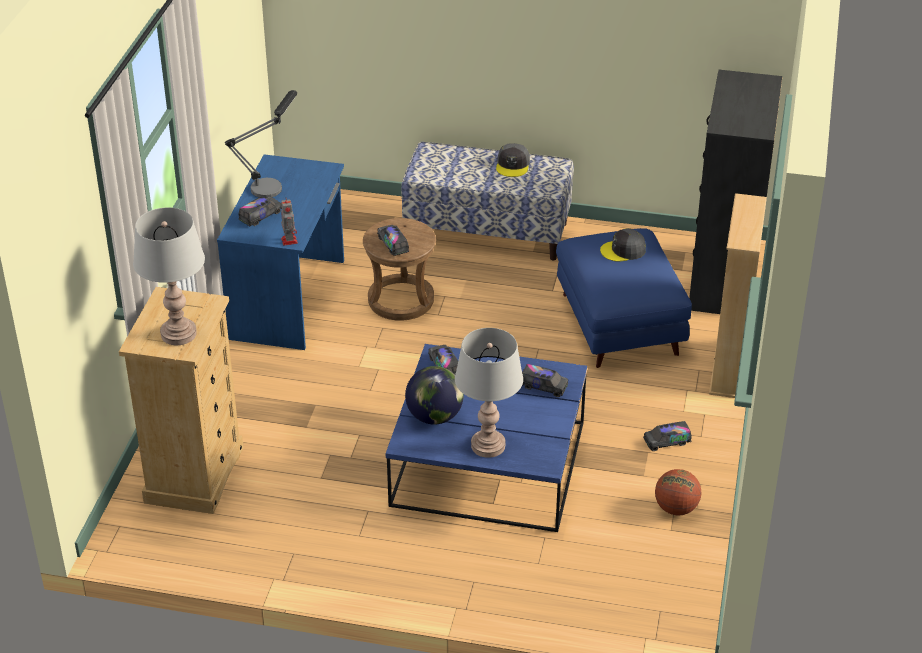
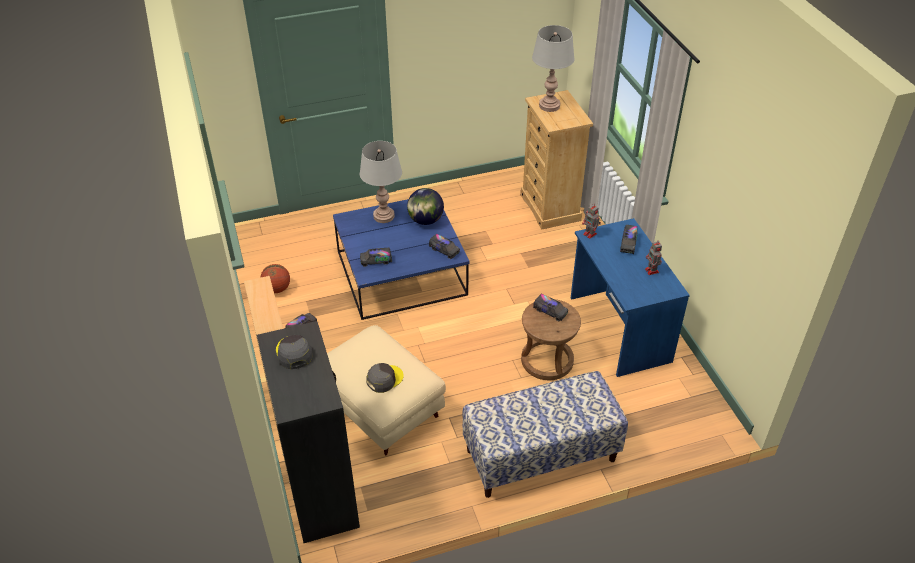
camera: 150 degrees right, 5 degrees up
table lamp [225,90,297,198] -> toy robot [645,241,662,275]
grey cap [496,143,530,177] -> grey cap moved to [276,335,313,369]
blue ottoman [556,228,692,368] -> beige ottoman [327,325,446,456]

